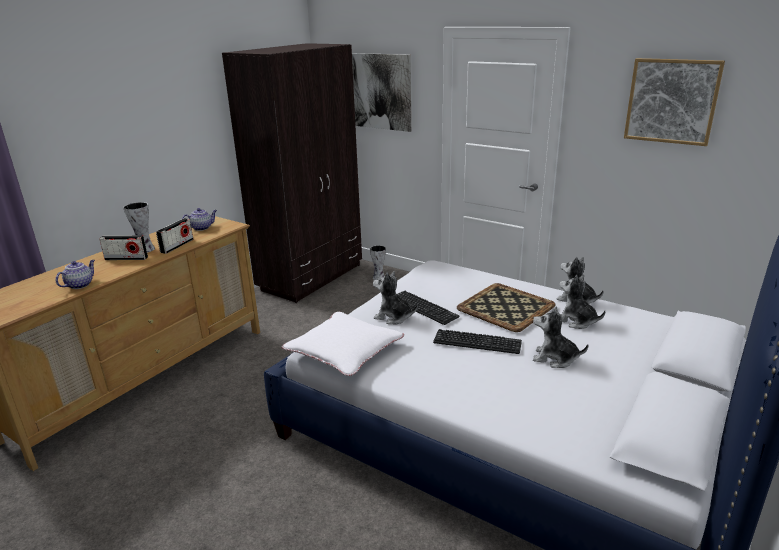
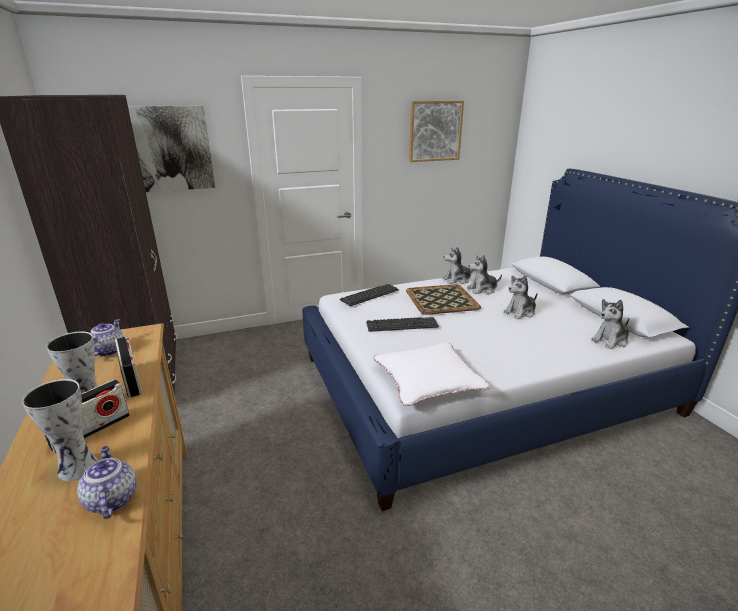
camera: 55 degrees left, 0 degrees up
vase [370,245,386,280] -> vase moved to [22,379,98,481]
plush toy [373,271,418,324] -> plush toy moved to [591,299,629,349]
keyboard [433,329,522,354] -> keyboard moved to [340,284,399,306]

